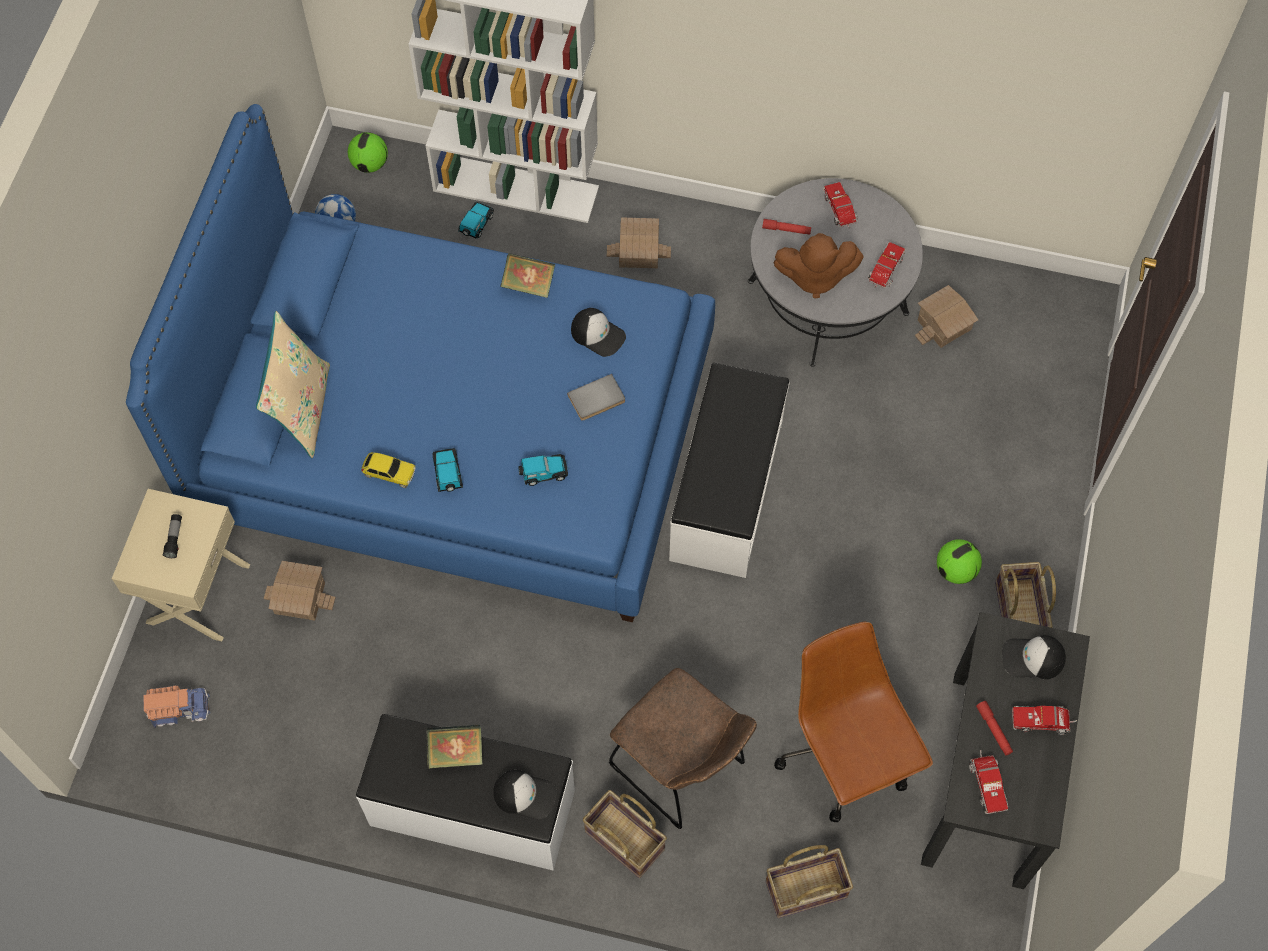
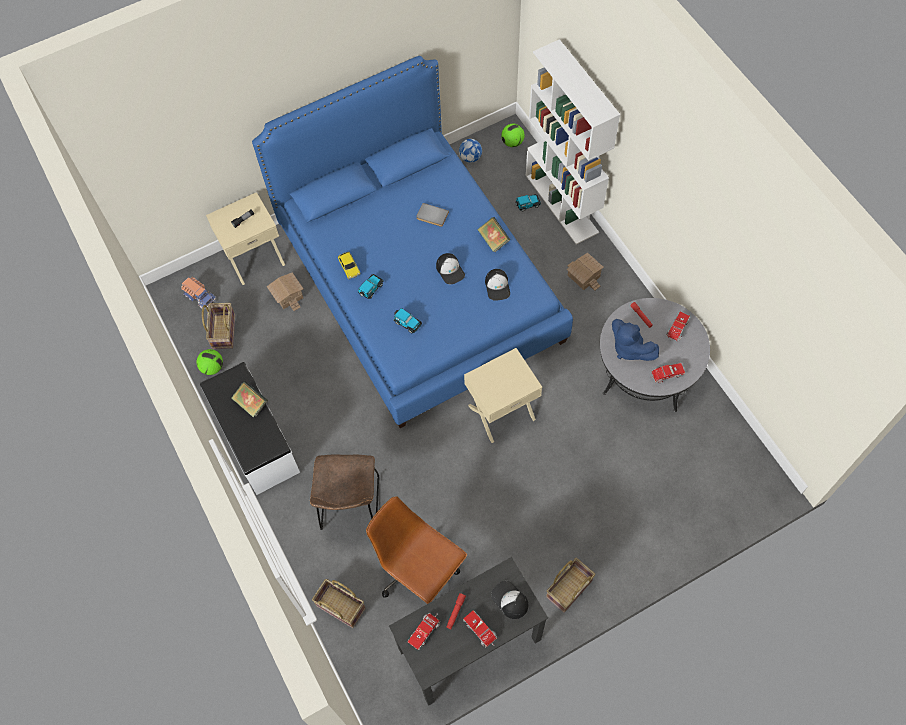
camera: 50 degrees right, 0 degrees up
beige pillow [256,311,330,458] -> none
cap [493,770,556,820] -> cap moved to [436,253,465,284]
grey book [567,374,625,421] -> grey book moved to [416,203,449,227]
basket [583,790,667,878] -> basket moved to [202,303,235,349]
white bench [669,363,790,578] -> beige nightstand [464,348,542,443]
brown plush toy [773,233,863,298] -> blue plush toy [612,319,659,361]
brown office chair [774,622,933,822] -> brown office chair turned 75 degrees counterclockwise [366,496,467,604]
toy house [915,285,978,348] -> none
football [937,539,982,584] -> football moved to [197,349,223,375]

